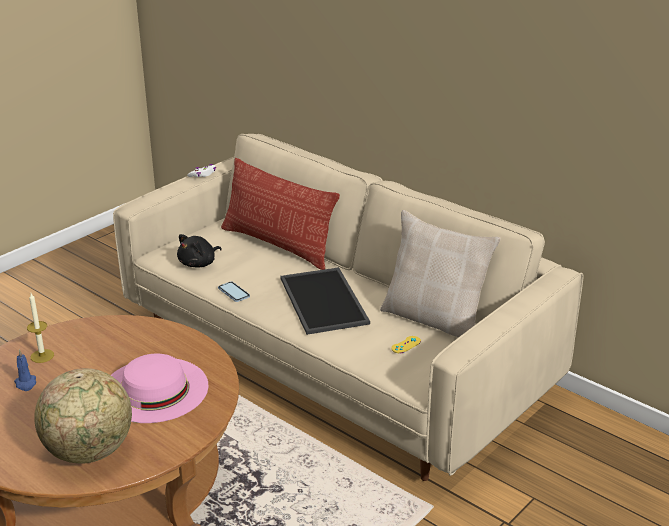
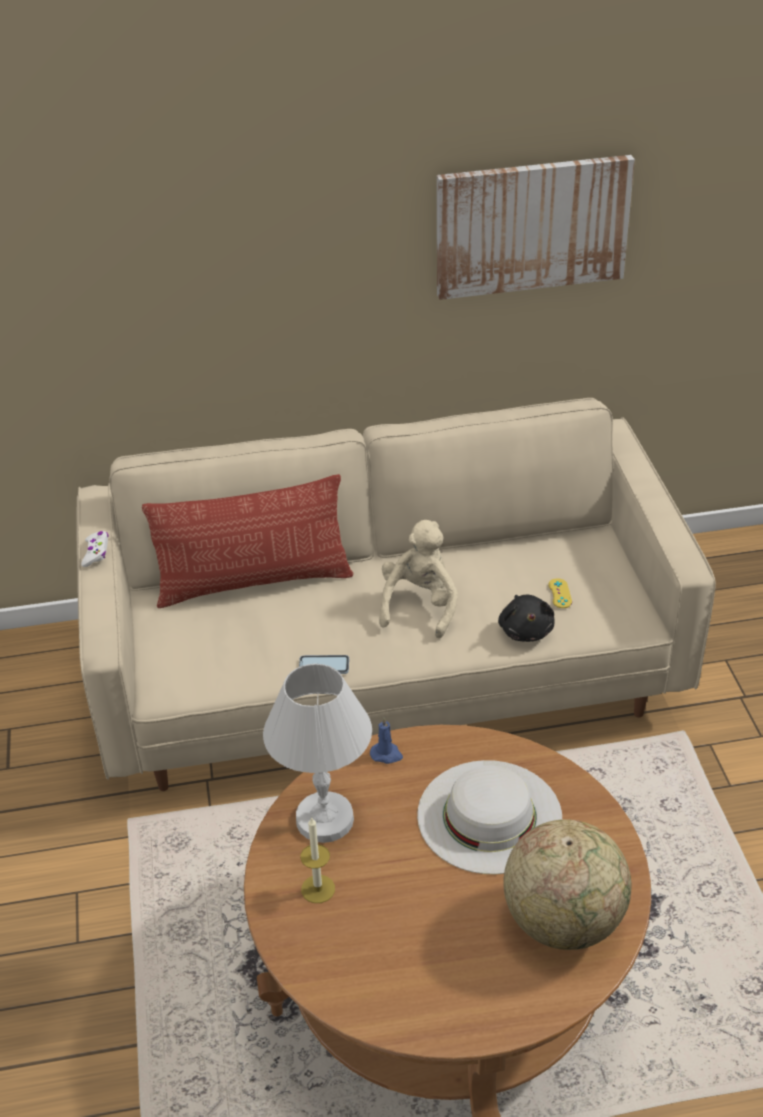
camera: 50 degrees left, 10 degrees up
blue candle [14,349,36,391] -> blue candle moved to [370,717,403,764]
pink hat [111,354,209,423] -> white hat [417,760,562,874]
black plush toy [177,234,222,268] -> black plush toy moved to [498,595,554,642]
tray [280,267,370,335] -> beige plush toy [379,520,458,639]
beige pillow [380,210,501,337] -> none
none -> white table lamp [263,664,372,843]
none -> picture [437,155,635,300]

